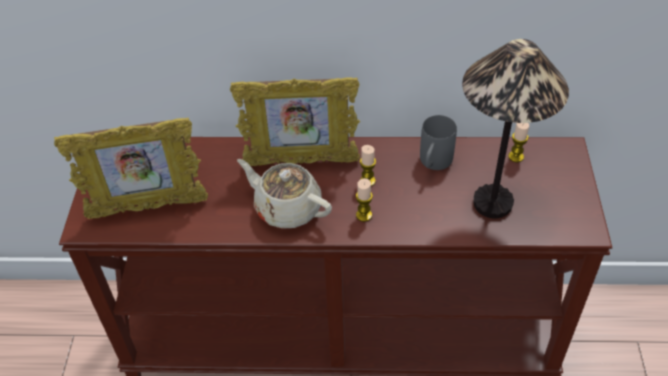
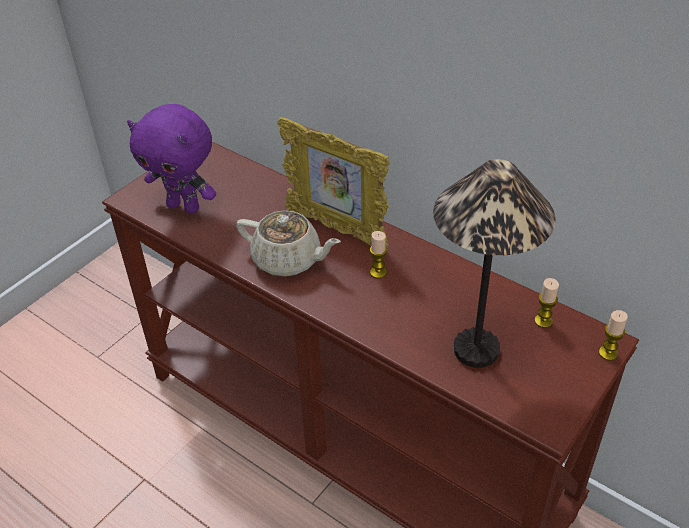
camera: 35 degrees right, 5 degrees down
picture frame [54,118,208,219] -> purple plush toy [127,104,216,214]
beige teapot [237,159,332,229] -> beige teapot turned 135 degrees clockwise [236,210,341,277]
candle [356,178,373,222] -> candle moved to [599,310,628,361]
grey mug [420,115,457,170] -> none

